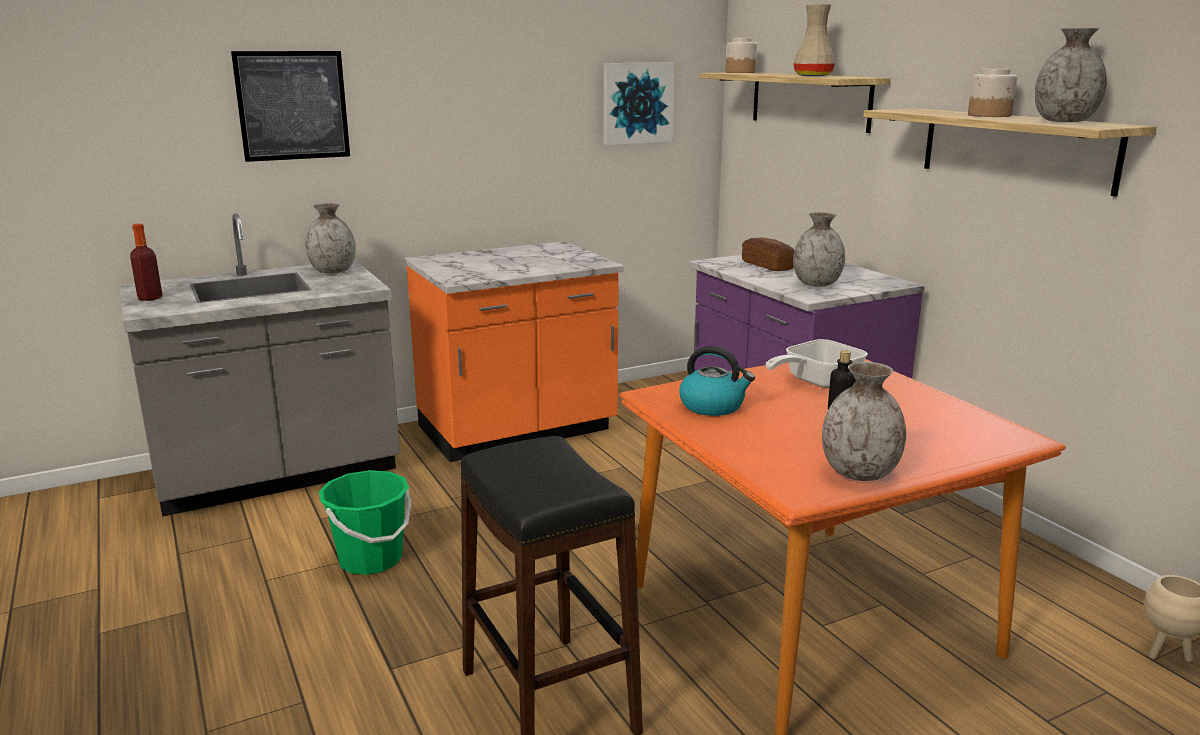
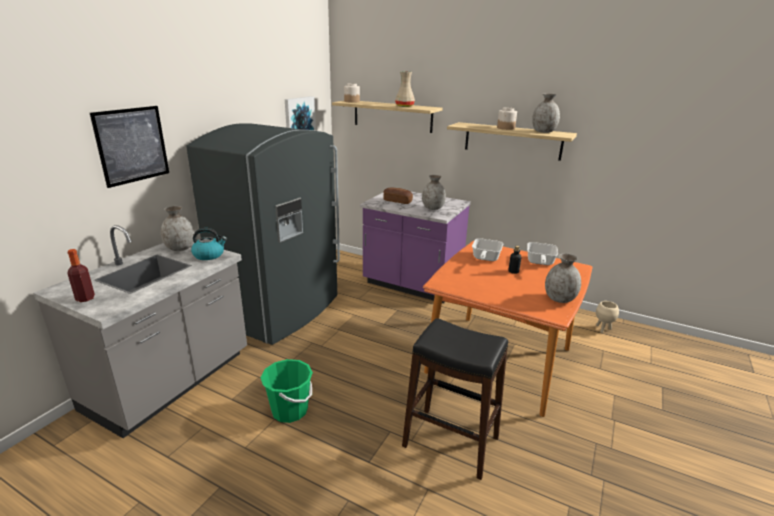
camera: 35 degrees left, 5 degrees up
orange counter [404,241,624,462] -> grey fridge [186,123,340,345]
kettle [679,346,755,416] -> kettle moved to [191,228,227,260]
none -> frying pan [527,242,558,265]

